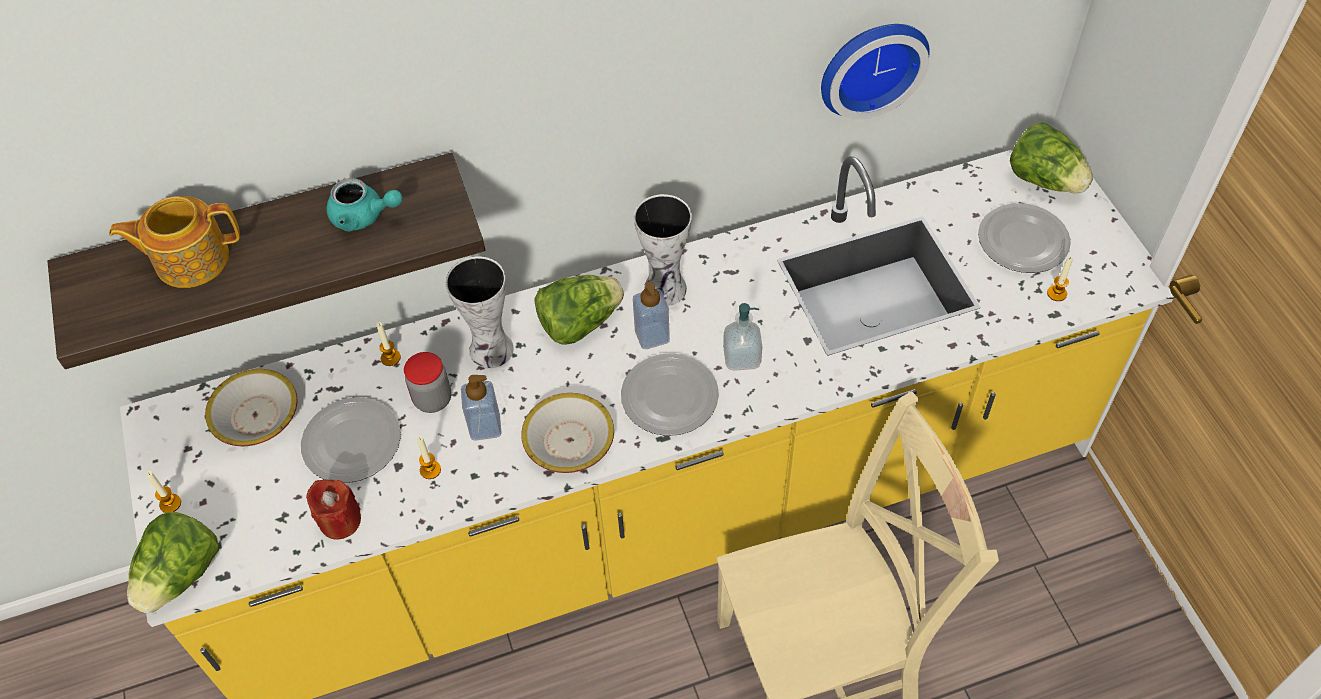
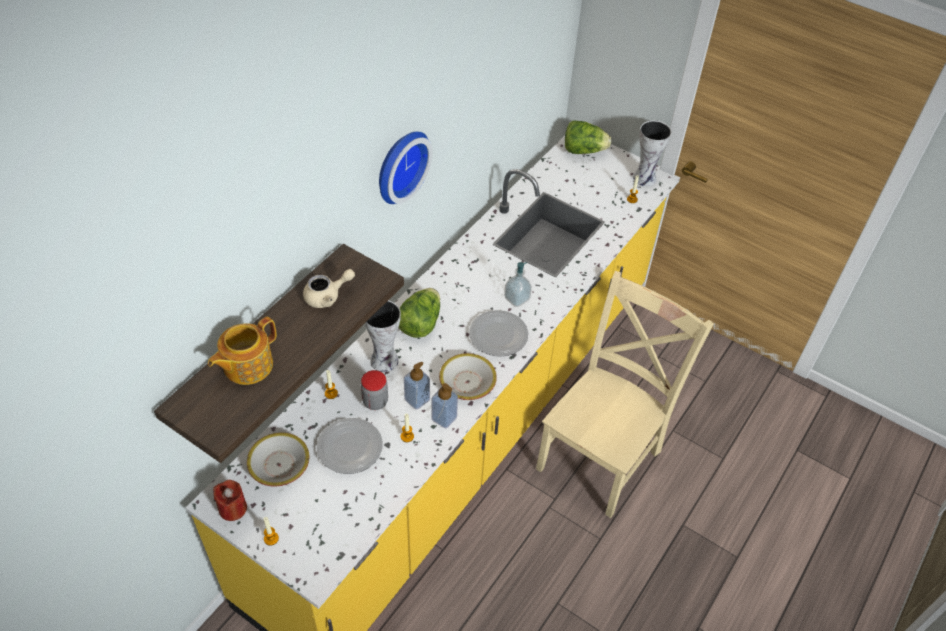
camera: 40 degrees left, 5 degrees down
lettuce [127,512,219,614] -> none
red candle [306,479,361,540] -> red candle moved to [213,480,247,521]
turquoise teapot [327,178,403,231] -> beige teapot [303,269,355,308]
soap dispenser [633,282,670,349] -> soap dispenser moved to [432,383,458,428]
vase [634,194,692,306] -> vase moved to [633,120,672,186]
wall clock [821,24,930,120] -> wall clock moved to [379,131,432,204]
plate [978,203,1071,273] -> none

